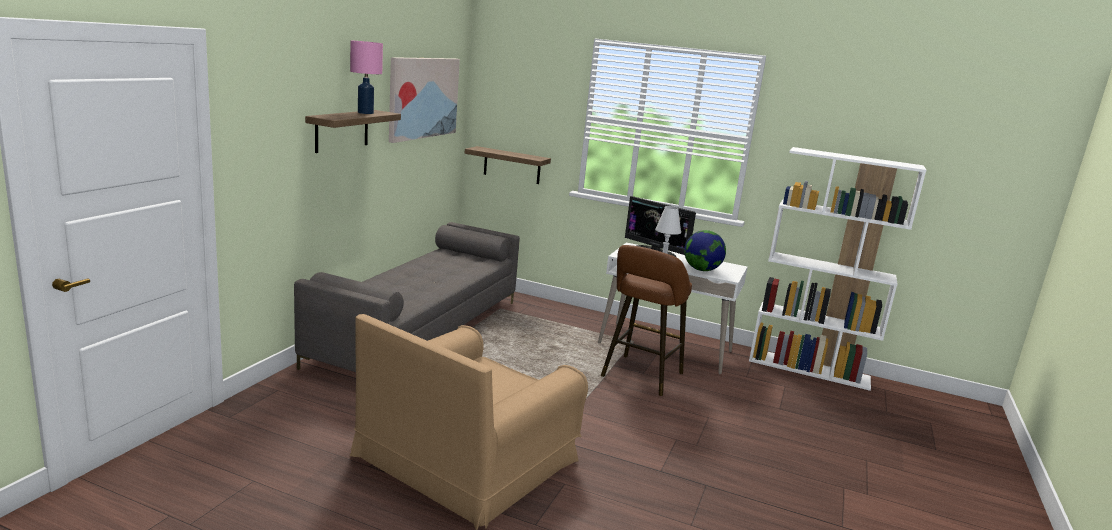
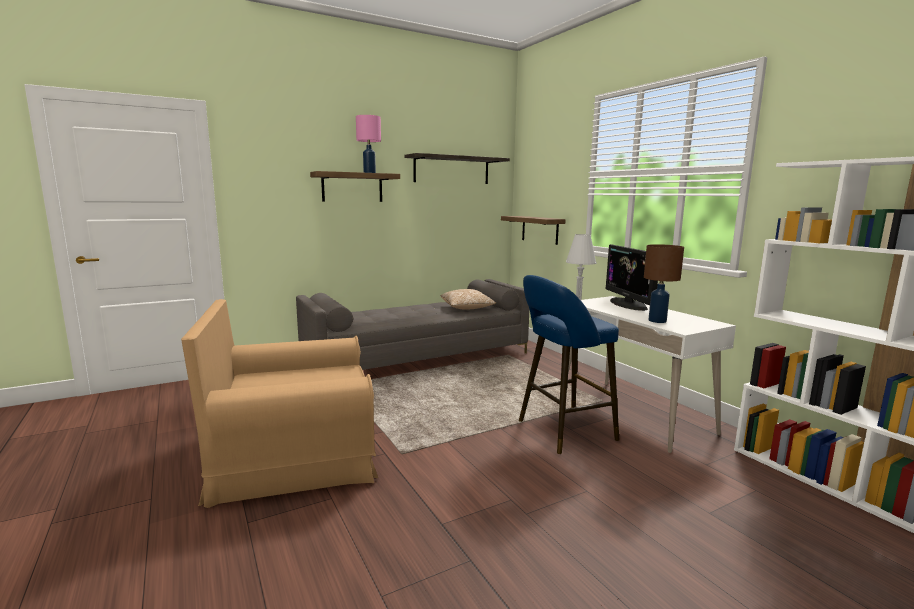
camera: 40 degrees right, 5 degrees down
picture [389,57,460,143] -> shelf [404,153,510,184]
brown stool [601,245,692,396] -> blue stool [519,275,620,454]
globe [684,230,726,271] -> brown table lamp [644,244,684,323]
none -> pillow [441,289,496,310]

